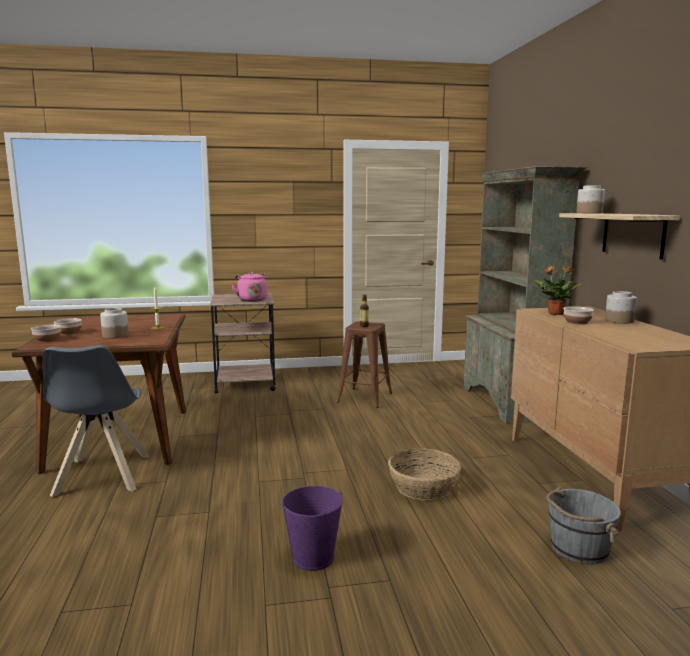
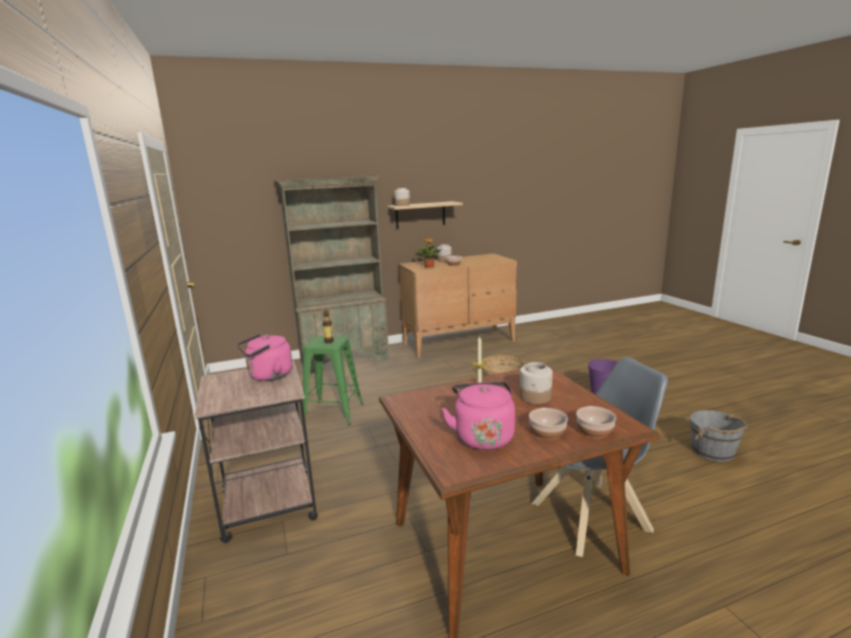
camera: 100 degrees left, 5 degrees up
brown stool [336,321,392,408] -> green stool [303,336,363,425]
grey bucket [546,487,621,565] -> grey bucket moved to [690,410,748,462]
none -> pink kettle [442,381,515,450]

